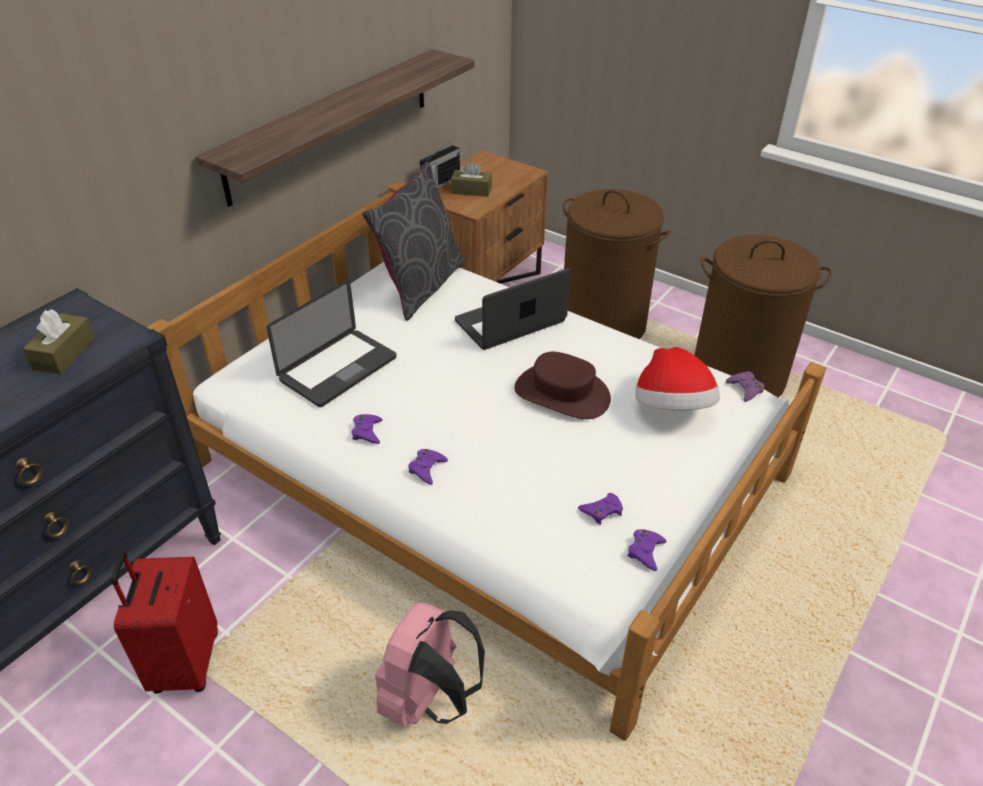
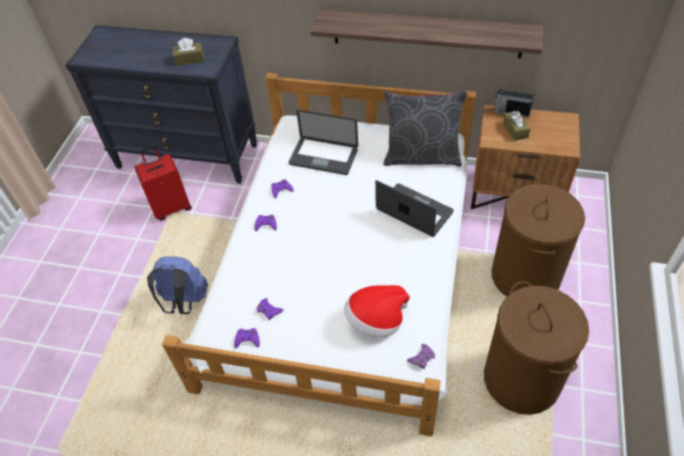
camera: 70 degrees right, 10 degrees up
pink backpack [375,603,485,727] -> blue backpack [147,256,208,314]
brown hat [514,352,611,419] -> none

